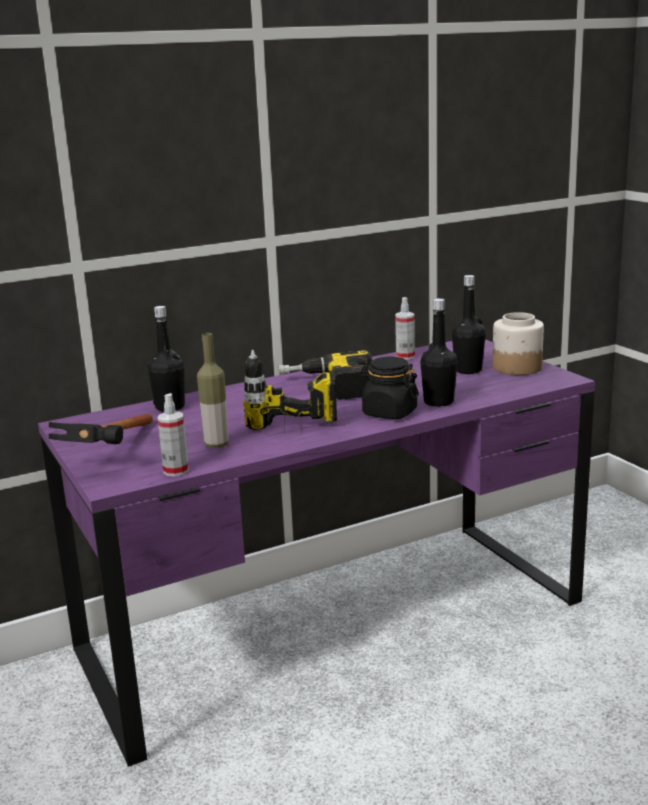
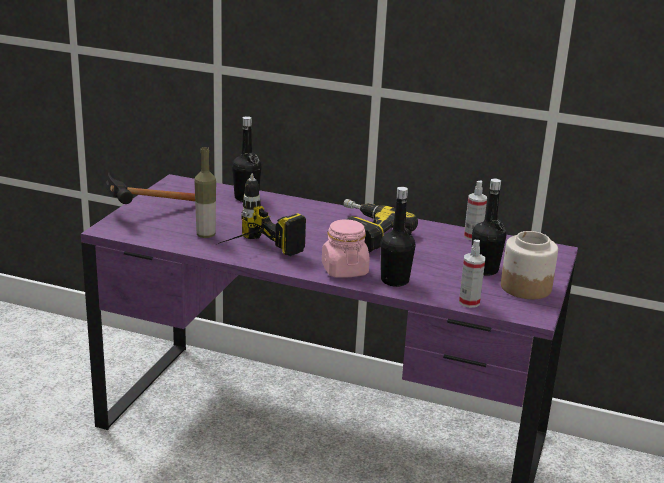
camera: 45 degrees right, 5 degrees up
spray bottle [158,393,189,476] -> spray bottle moved to [459,240,485,308]
black jar [360,356,419,419] -> pink jar [322,219,370,278]

